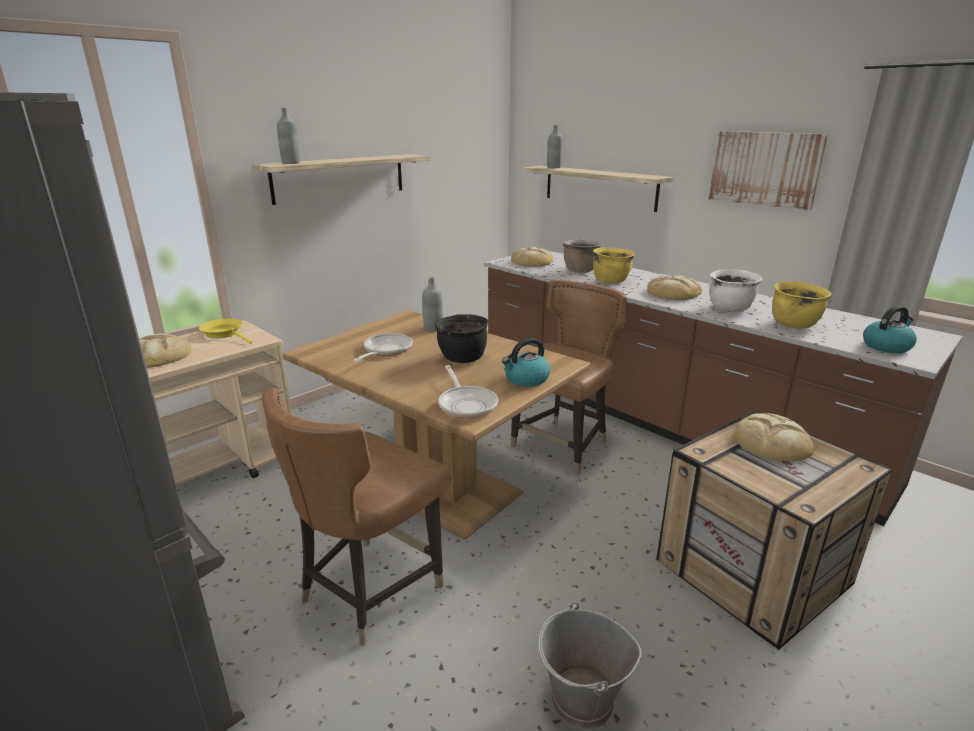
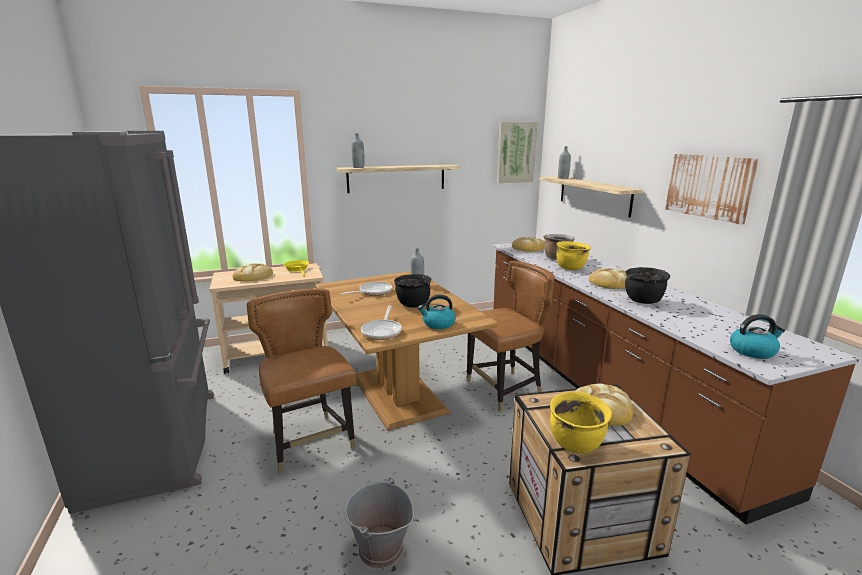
camera: 25 degrees right, 5 degrees down
brown chair [262,388,451,646] -> brown chair turned 90 degrees clockwise [247,288,356,473]
white cooking pot [709,269,762,312] -> black cooking pot [625,267,670,304]
yellow cooking pot [772,281,832,329] -> yellow cooking pot moved to [550,392,612,454]
none -> picture [497,122,537,183]

